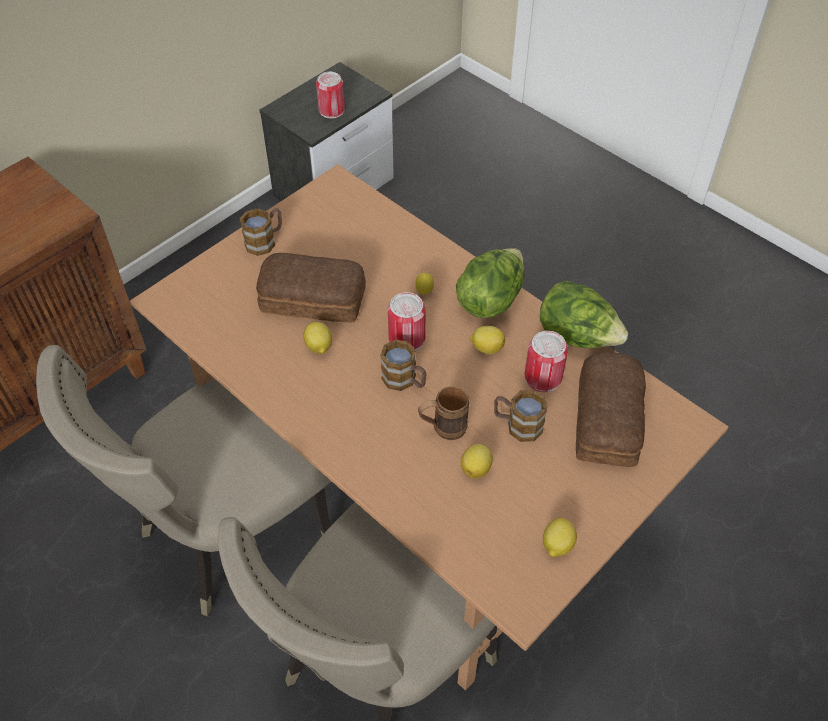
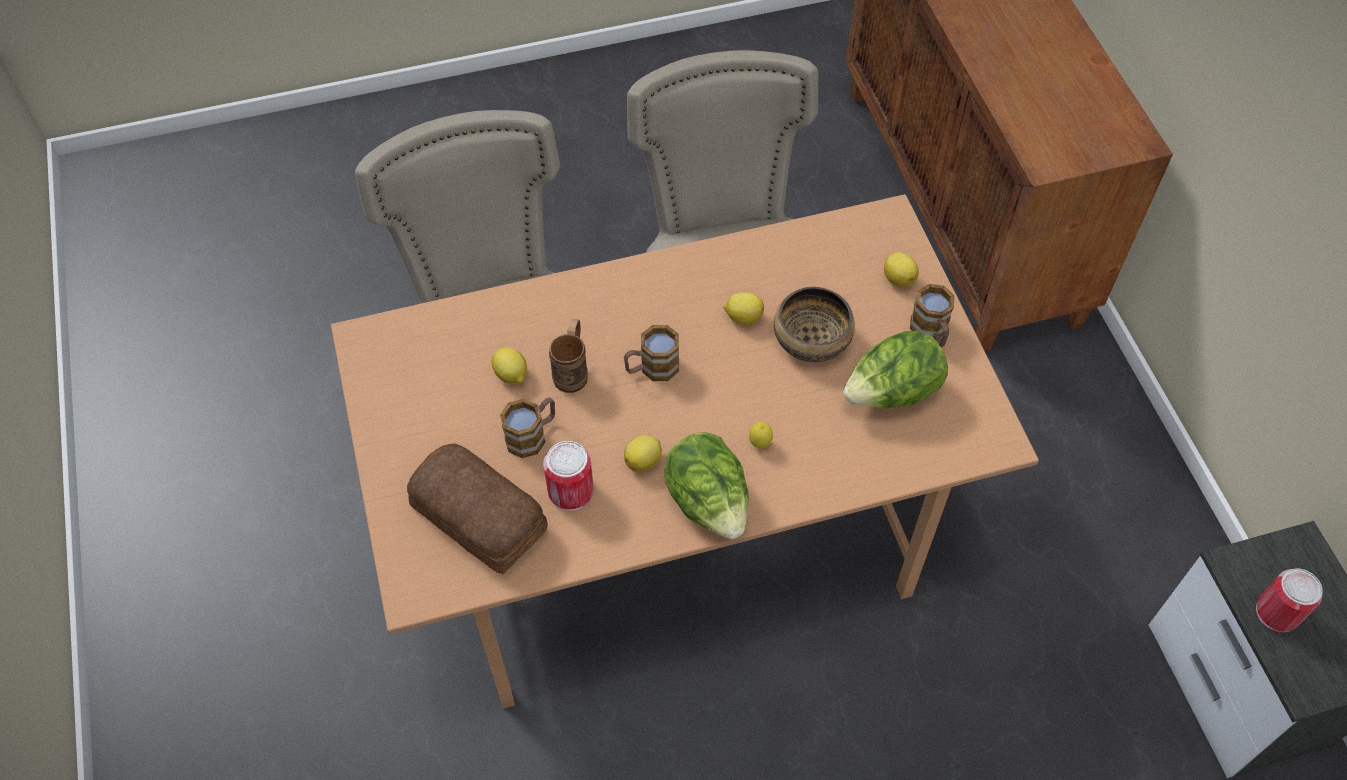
camera: 120 degrees right, 5 degrees up
bread [256,253,366,323] -> bowl [774,287,855,362]
can [388,292,426,351] -> none
lettuce [540,281,628,348] -> lettuce moved to [843,331,948,408]
lemon [543,518,577,557] -> lemon moved to [884,252,919,287]

